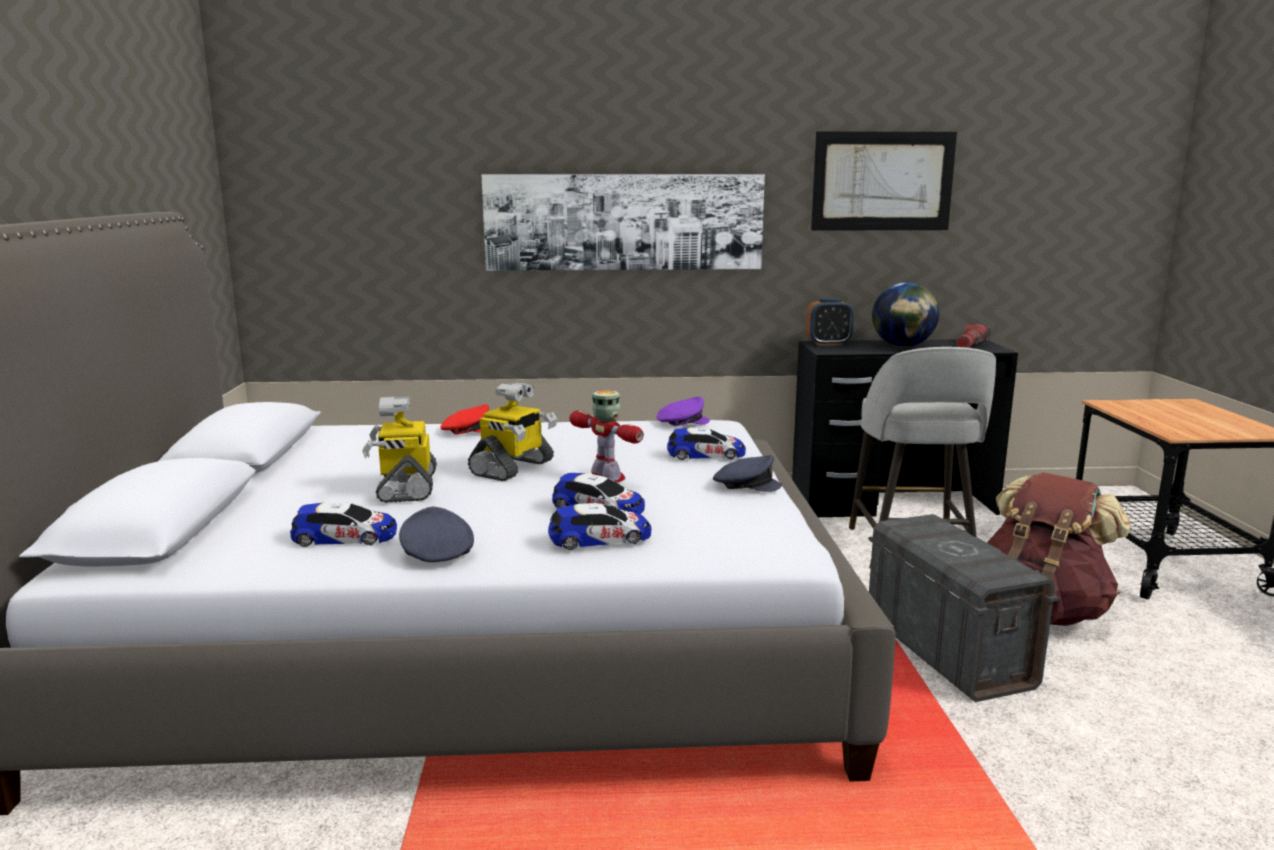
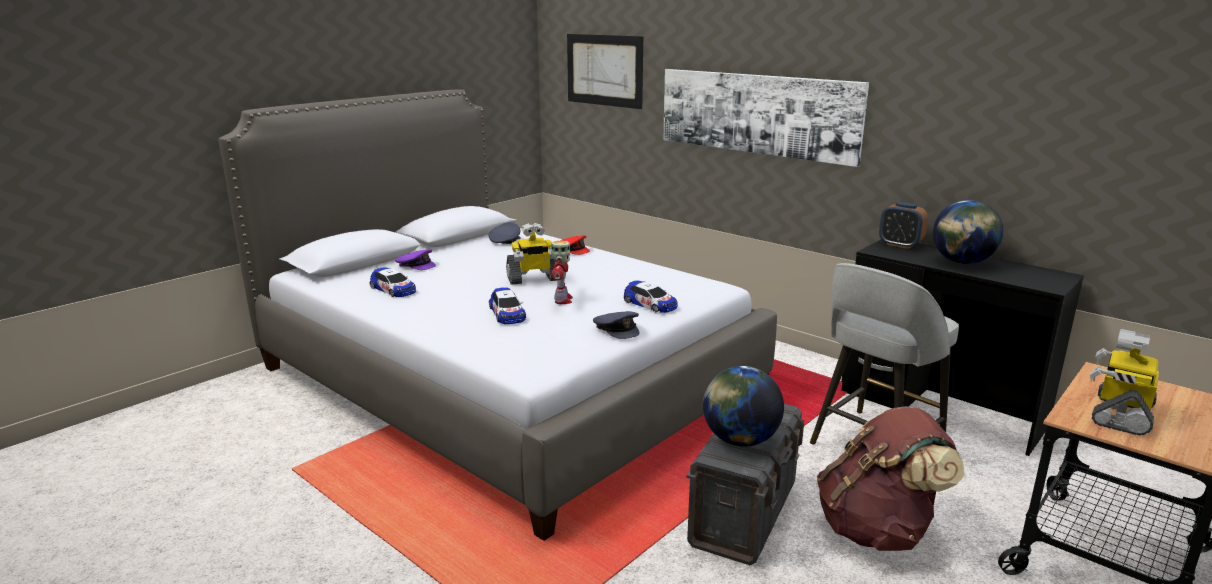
camera: 45 degrees right, 5 degrees up
toy robot [362,397,437,503] -> toy robot moved to [1090,329,1159,435]
grey cap [399,507,474,562] -> grey cap moved to [488,222,521,244]
toy car [548,503,651,550] -> none
purple cap [657,397,710,426] -> purple cap moved to [395,249,436,270]
picture [811,131,957,231] -> picture moved to [567,34,643,109]
flashlight [956,324,991,348] -> none
none -> globe [703,366,784,447]

